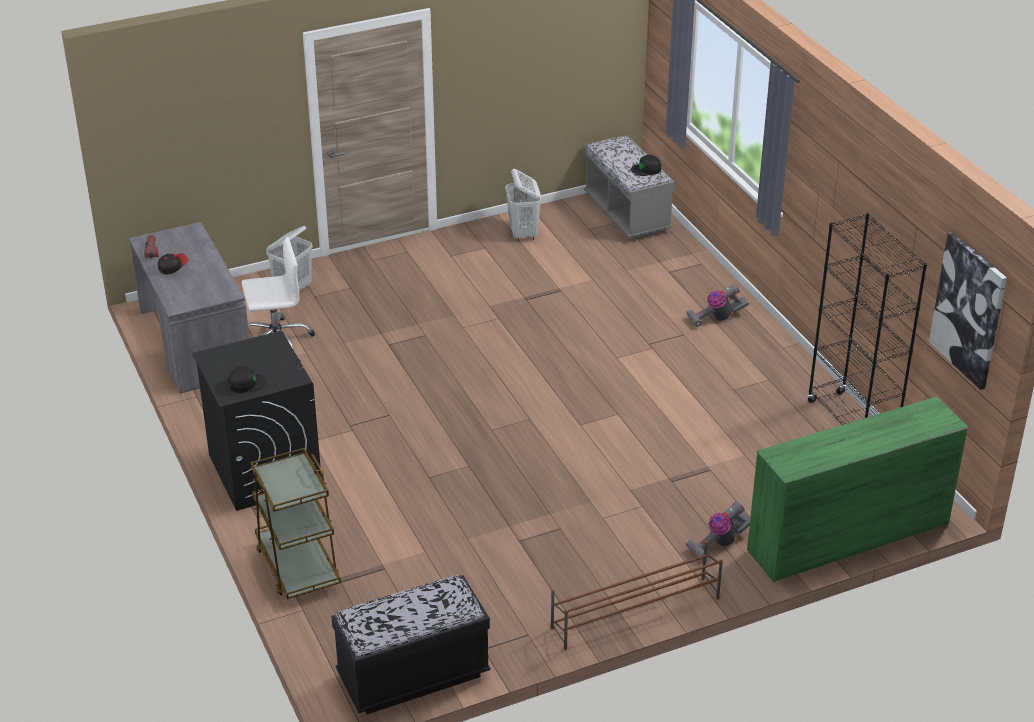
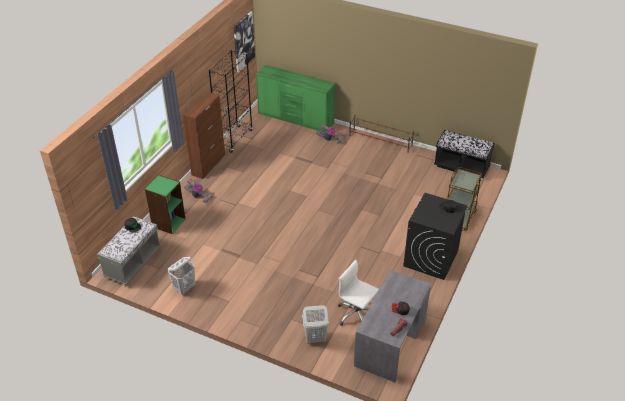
camera: 130 degrees left, 5 degrees up
none -> green bookcase [145,175,186,234]
none -> brown cabinet [183,92,225,179]

